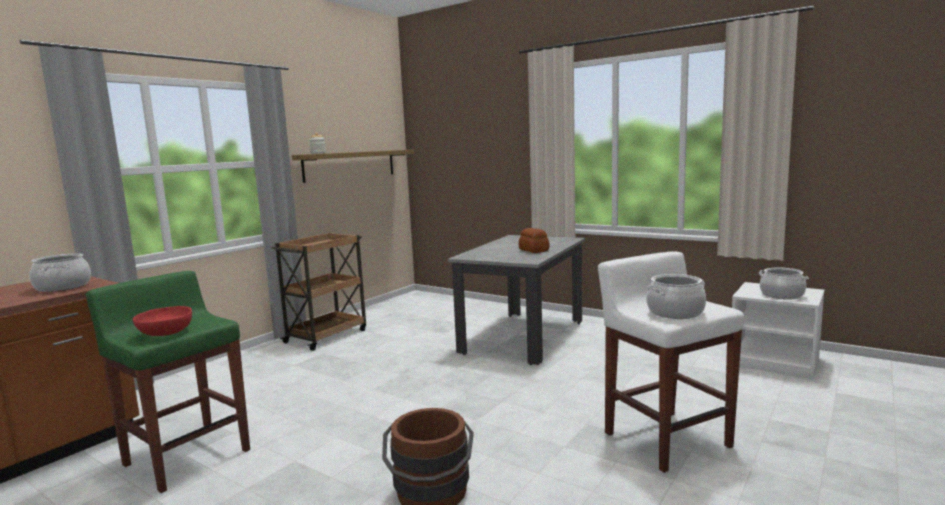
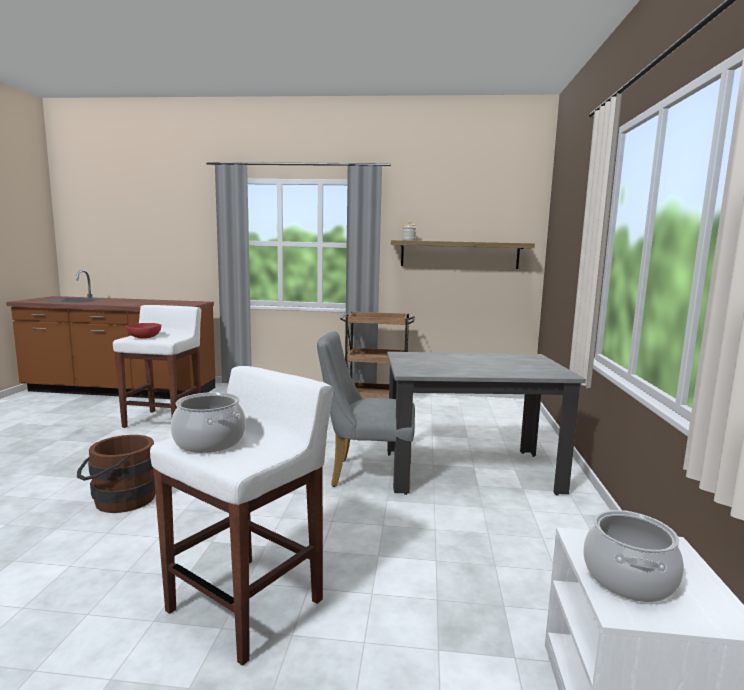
camera: 60 degrees right, 0 degrees up
cooking pot [29,253,91,292] -> none
green stool [86,271,250,493] -> white stool [113,305,201,428]
bread [519,228,550,253] -> none
none -> grey chair [317,331,415,493]

